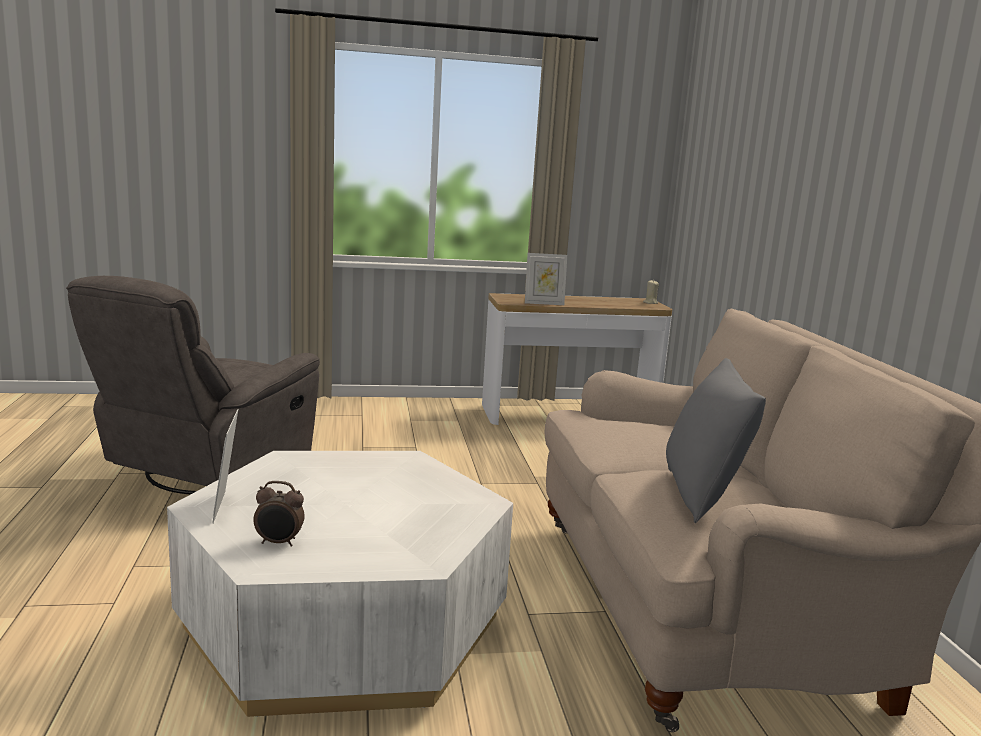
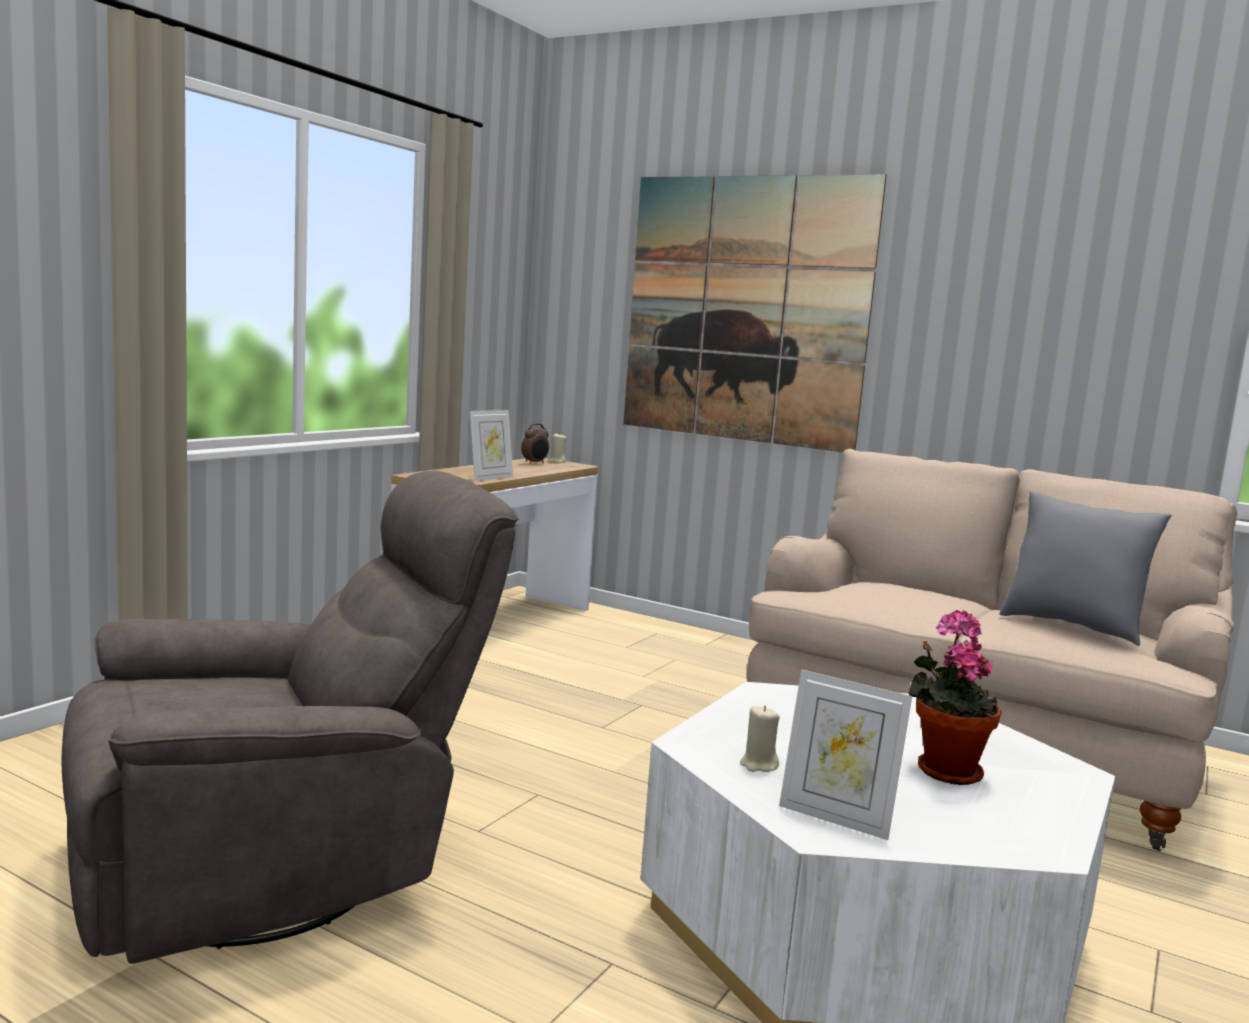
camera: 50 degrees left, 5 degrees down
grey armchair [66,276,320,495] -> grey armchair turned 90 degrees counterclockwise [62,471,518,964]
alarm clock [253,481,304,547] -> alarm clock moved to [521,423,549,464]
none -> picture [623,174,887,452]
none -> beige candle [740,705,780,772]
none -> potted plant [908,610,1002,785]

